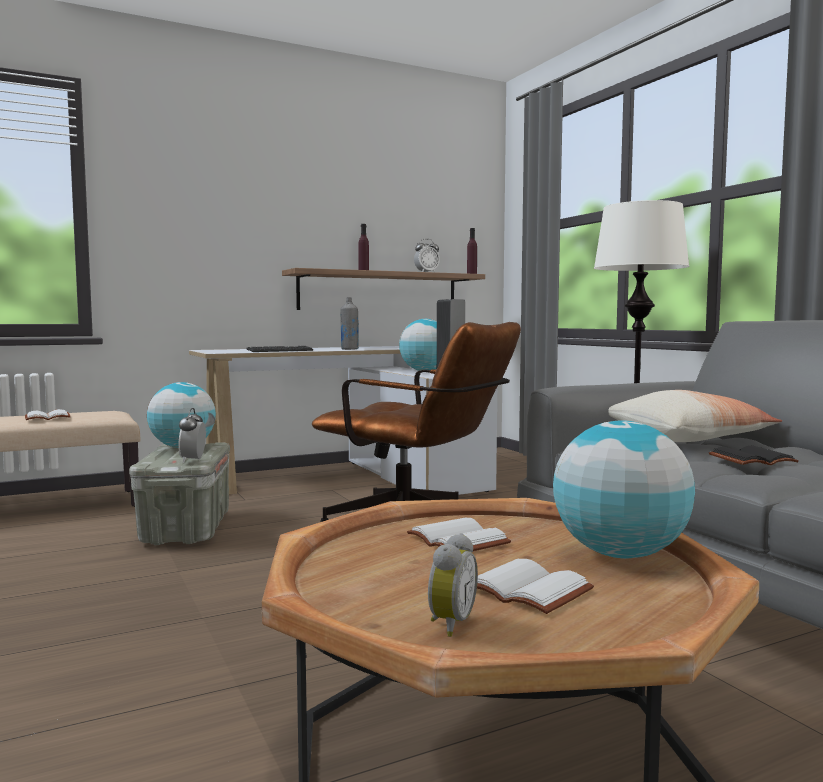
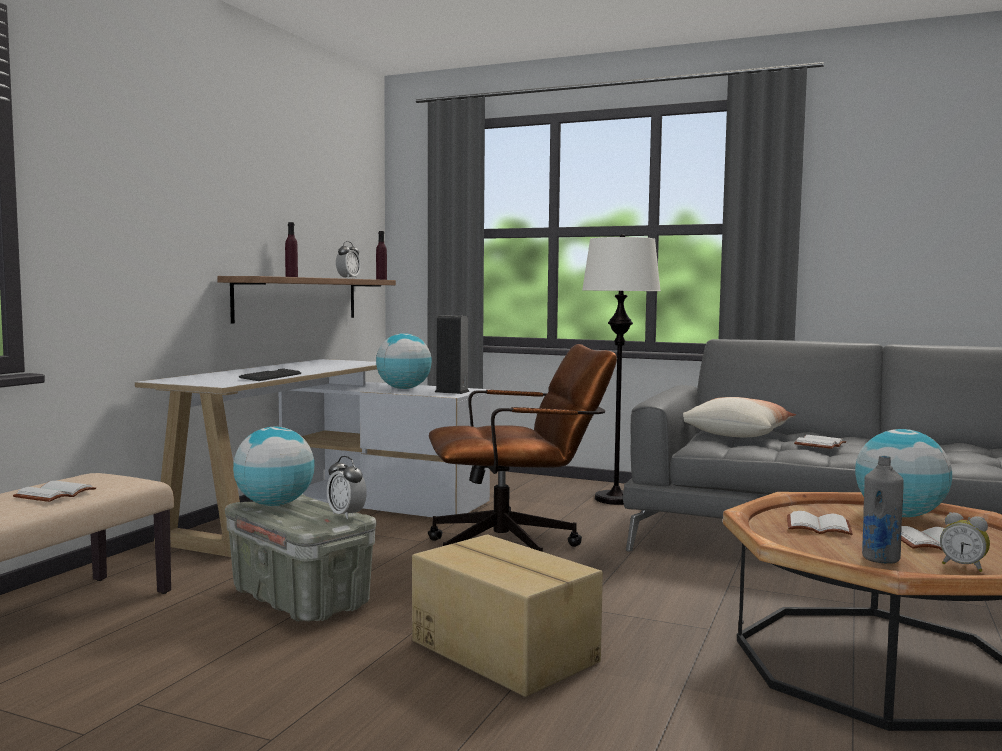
camera: 40 degrees left, 0 degrees up
grey bottle [340,297,359,350] -> grey bottle moved to [862,456,904,564]
alarm clock [428,533,478,637] -> alarm clock turned 150 degrees clockwise [940,512,990,572]
black book [709,446,799,465] -> white book [794,435,846,449]
none -> cardboard box [412,534,603,697]

